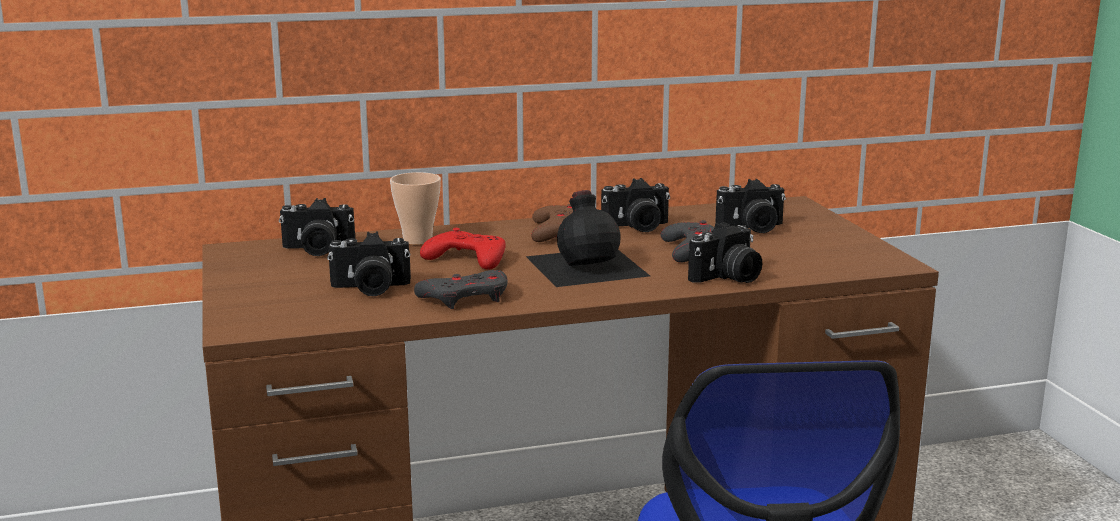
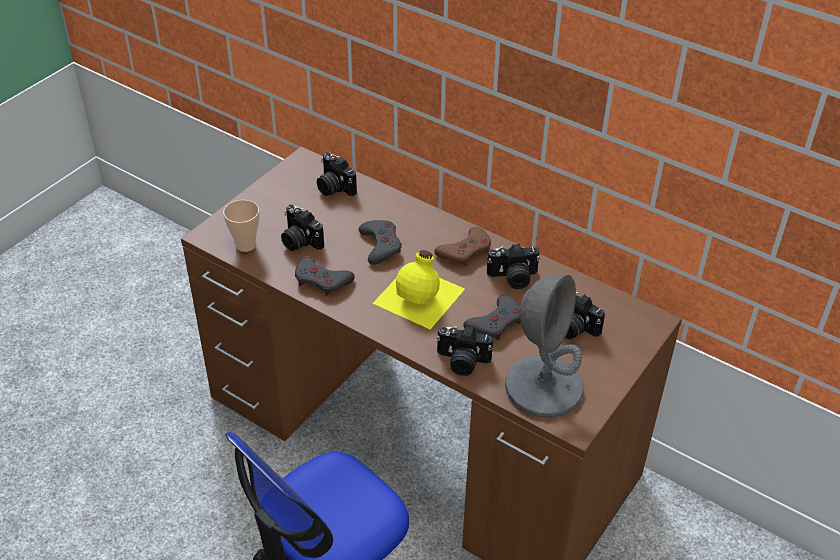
camera: 50 degrees right, 25 degrees up
cup [390,172,441,245] -> cup moved to [223,200,260,252]
red game controller [420,228,506,269] -> grey game controller [359,220,402,265]
black bottle [526,190,650,287] -> yellow bottle [373,250,465,330]
camera [601,178,670,232] -> camera turned 45 degrees counterclockwise [487,243,540,289]
none -> grey table lamp [505,275,584,418]

